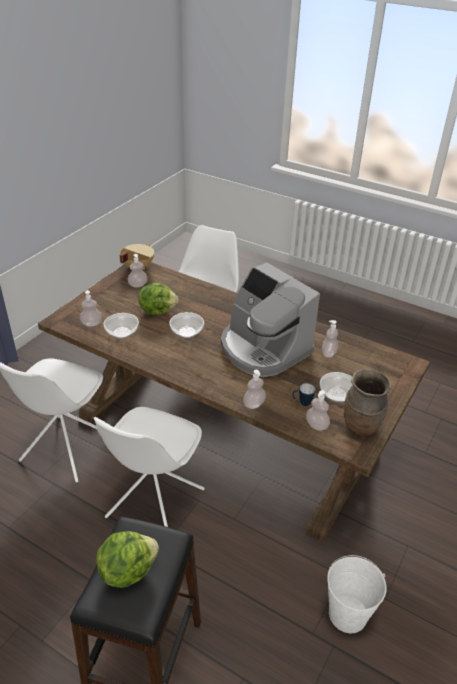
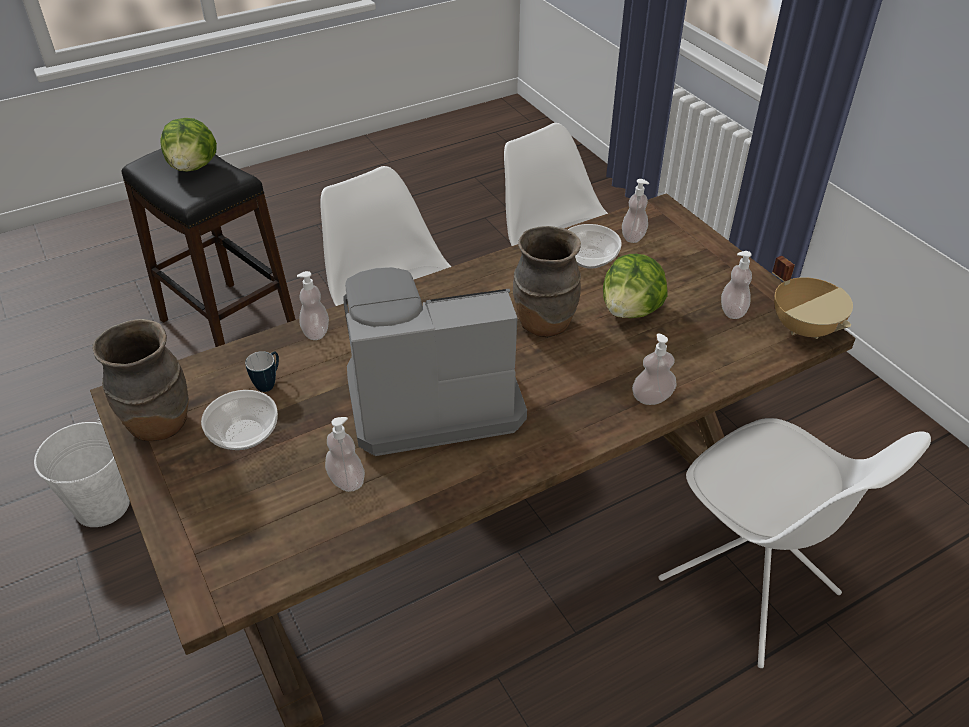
camera: 120 degrees right, 5 degrees up
bowl [170,312,204,338] -> brown vase [513,226,581,337]
soap dispenser [306,390,330,431] -> soap dispenser moved to [632,333,677,405]

